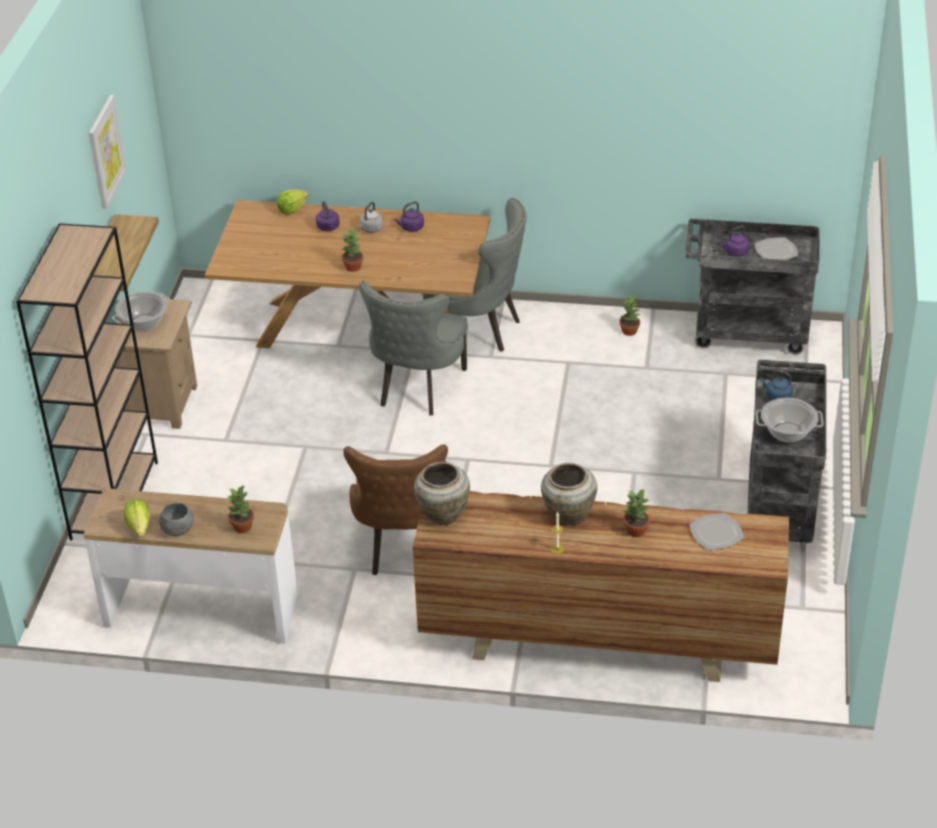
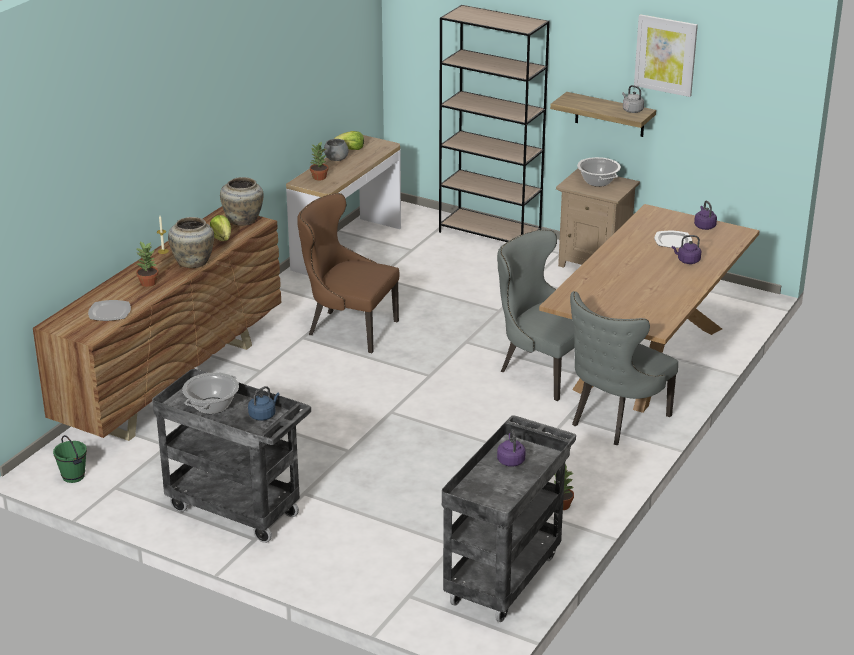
camera: 110 degrees right, 10 degrees down
lettuce [277,189,309,215] -> lettuce moved to [210,215,231,241]
potted plant [342,227,364,272] -> none
grey kettle [359,202,383,233] -> grey kettle moved to [622,85,644,113]
purple kettle [395,201,424,232] -> purple kettle moved to [694,201,717,230]
plate [755,237,798,260] -> plate moved to [654,231,692,248]
none -> green bucket [53,435,87,483]

